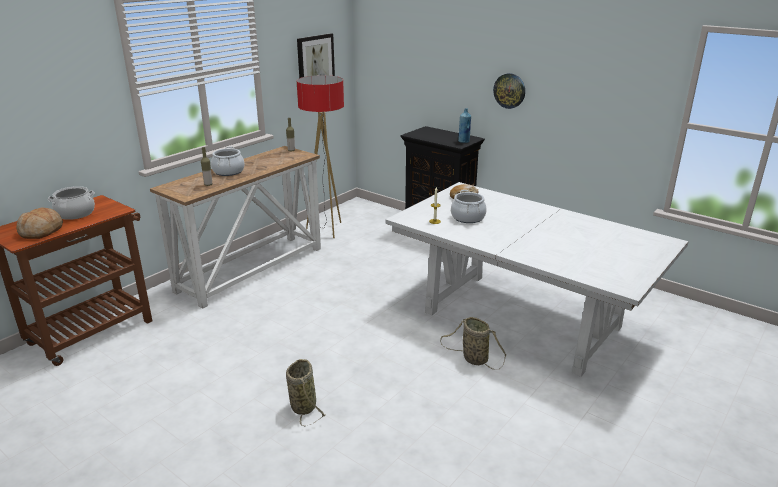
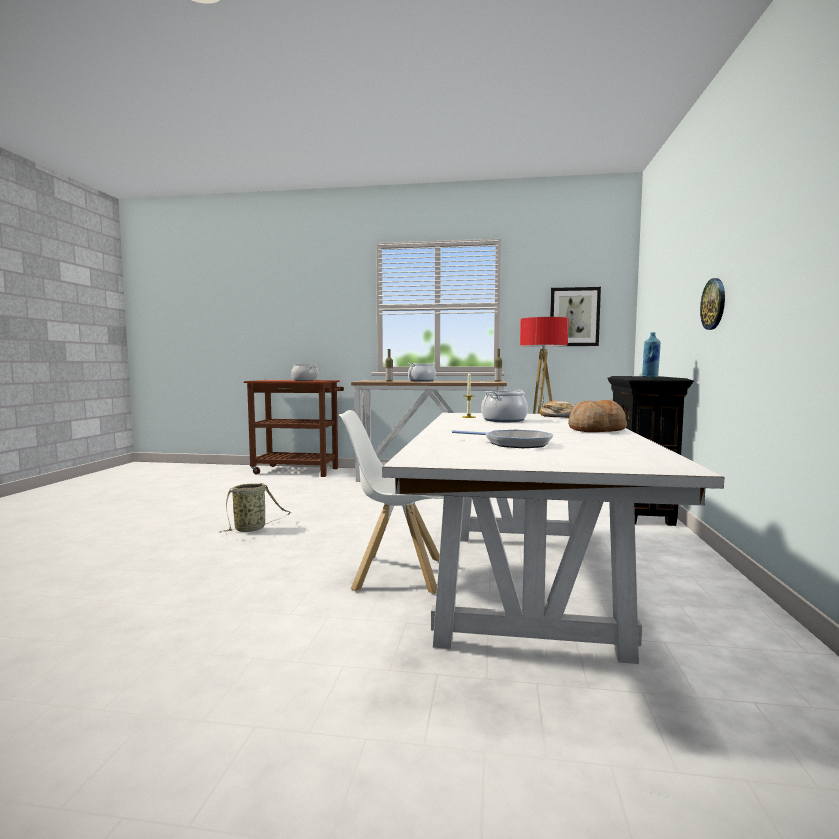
camera: 60 degrees right, 20 degrees down
bread [16,207,63,239] -> bread moved to [568,400,627,432]
basket [440,317,506,370] -> white chair [338,410,444,594]
none -> frying pan [452,430,553,448]

